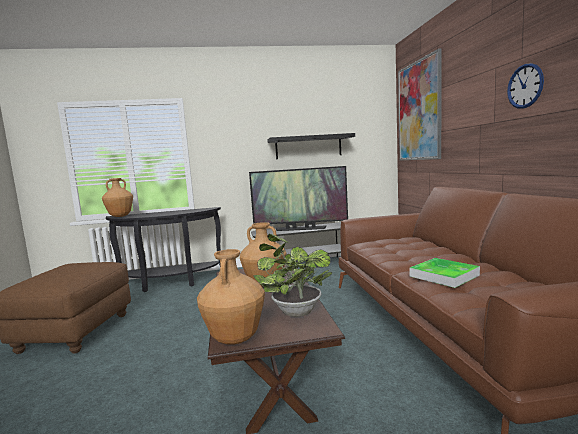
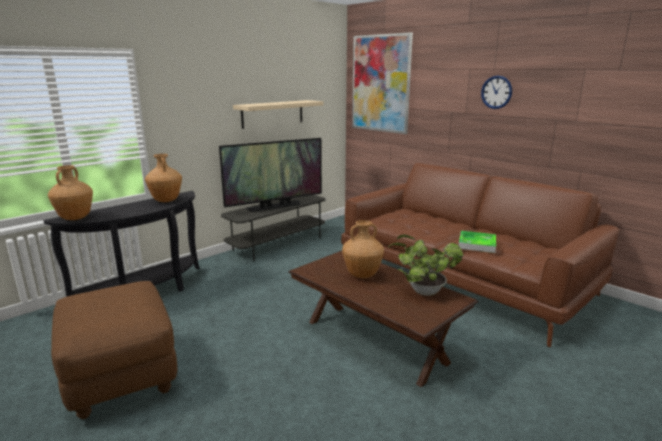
camera: 35 degrees left, 10 degrees up
brown vase [197,249,265,345] -> brown vase moved to [145,154,182,202]
black shelf [267,133,355,159] -> beige shelf [233,100,324,129]

